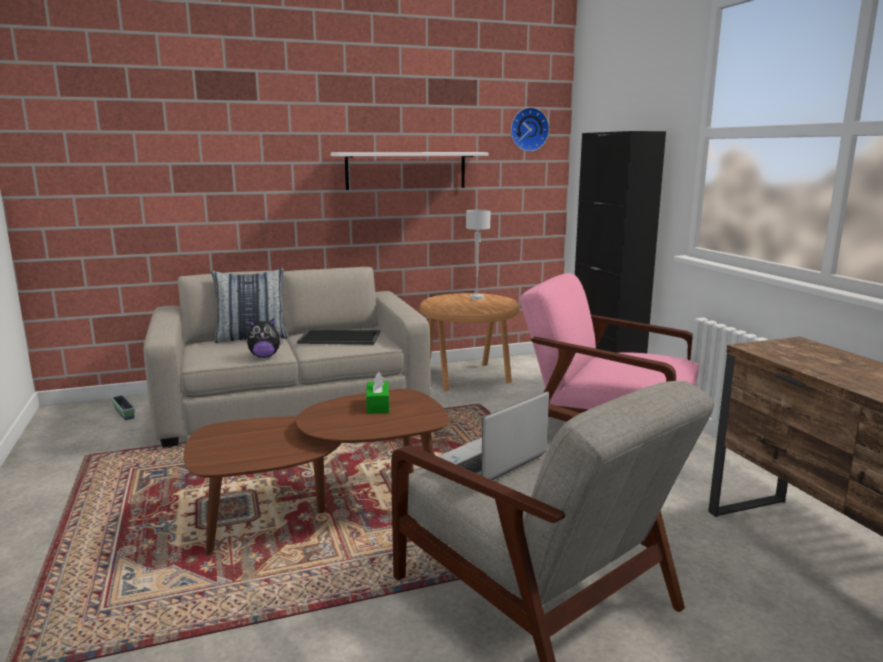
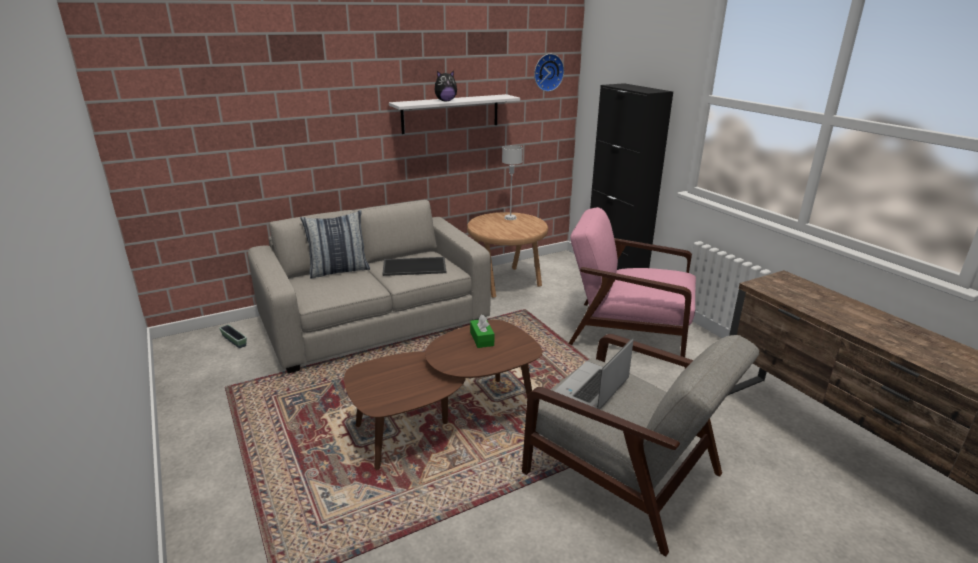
camera: 10 degrees left, 10 degrees up
plush toy [247,318,283,358] -> plush toy moved to [434,71,457,102]

